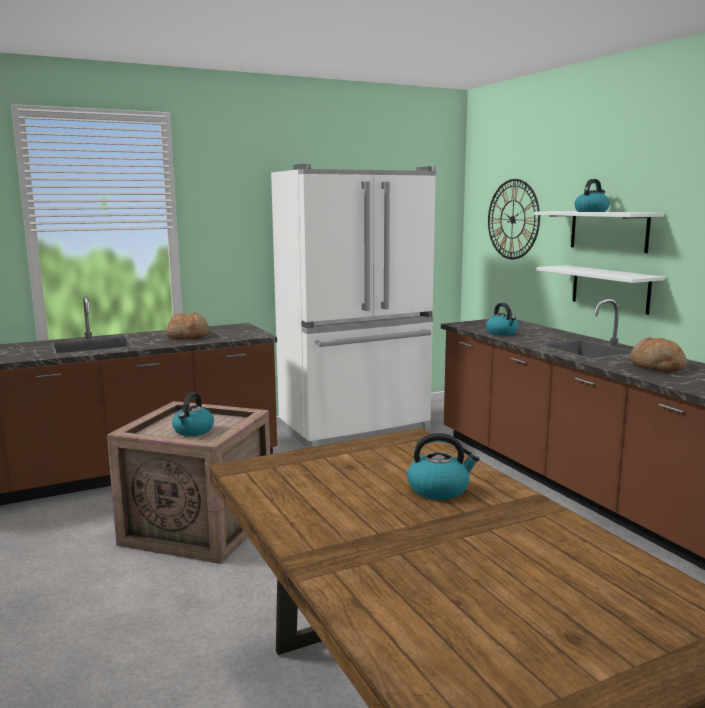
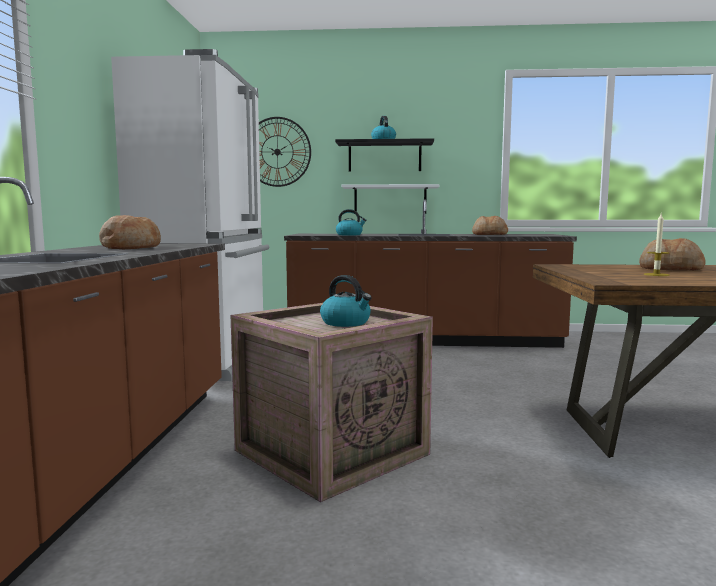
camera: 60 degrees left, 5 degrees down
kettle [407,433,480,500] -> bread [639,238,706,271]
white shelf [534,211,664,253] -> black shelf [335,138,434,172]
none -> candle [644,214,670,276]

